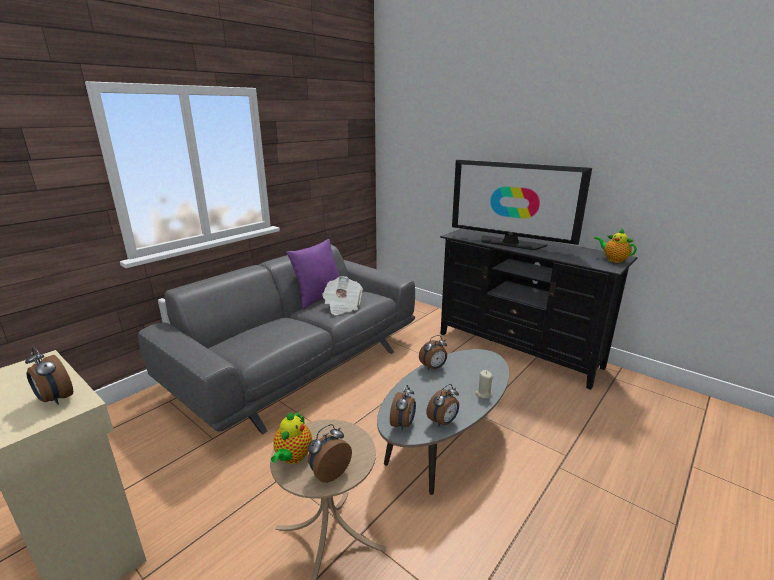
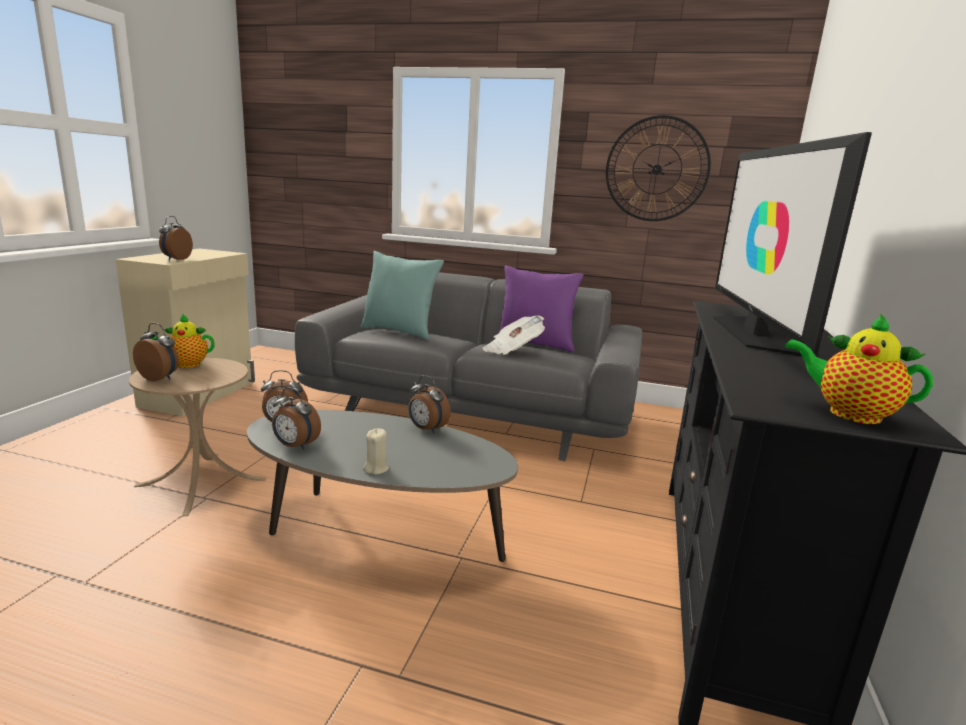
camera: 65 degrees right, 5 degrees down
teapot [594,228,637,263] -> teapot turned 75 degrees counterclockwise [785,313,933,424]
none -> turquoise pillow [361,251,444,340]
none -> wall clock [606,115,711,221]

